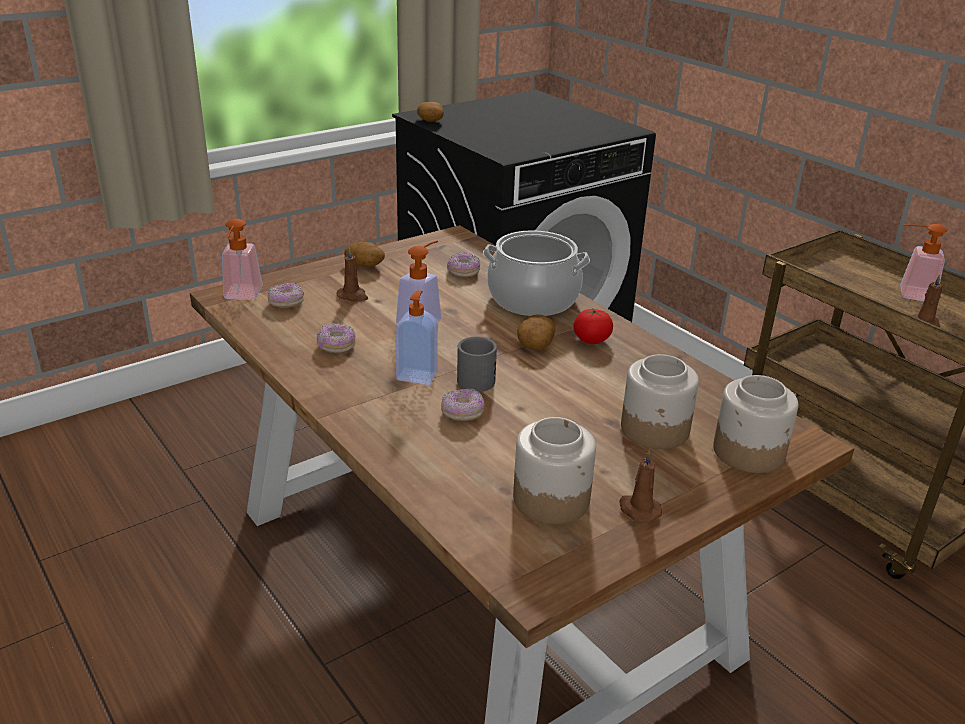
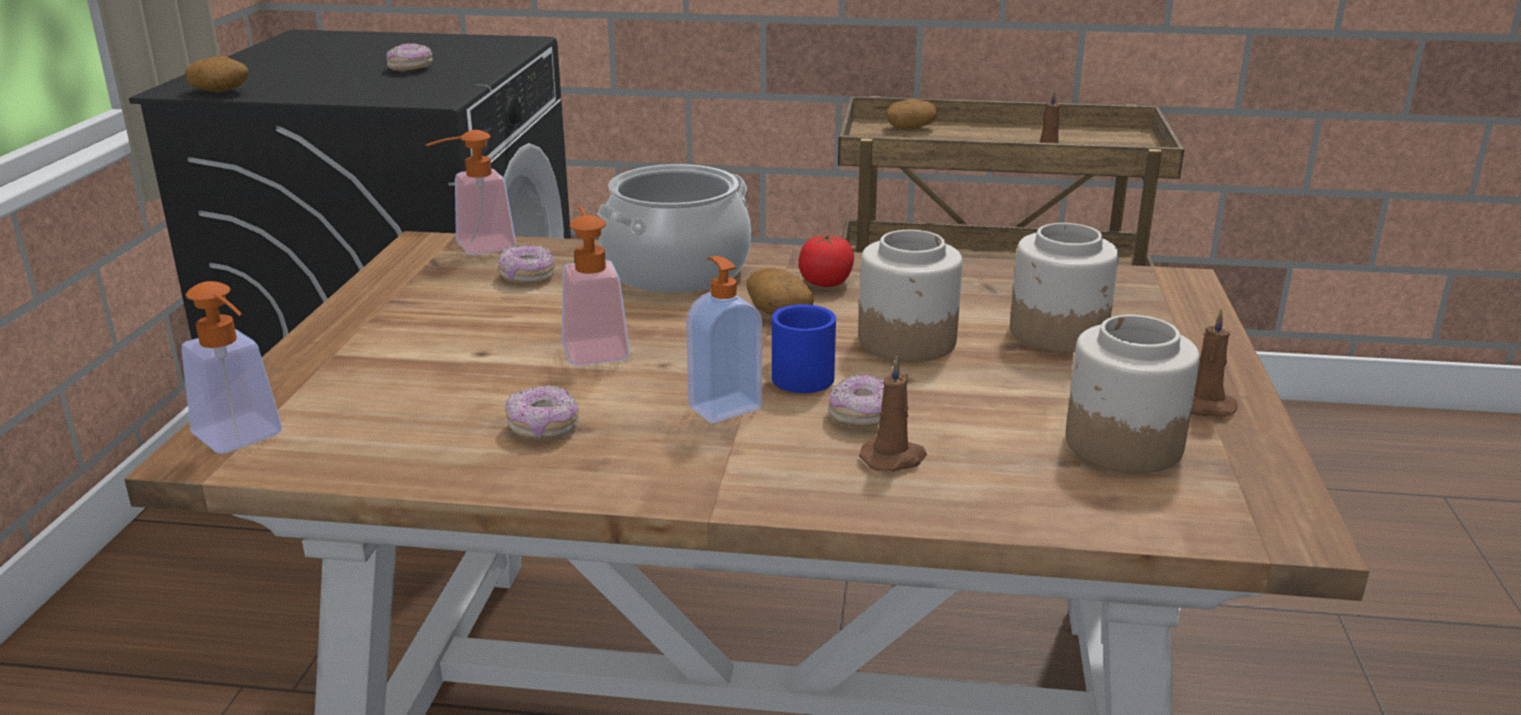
camera: 45 degrees left, 5 degrees down
donut [267,282,304,308] -> donut moved to [386,43,433,71]
brown candle [337,247,368,301] -> brown candle moved to [859,356,927,472]
potato [344,242,385,267] -> potato moved to [885,99,938,129]
grey mug [457,336,497,392] -> blue mug [772,304,836,393]
jar [713,375,798,473] -> jar moved to [858,230,963,362]
soap dispenser [900,224,947,301] -> soap dispenser moved to [425,130,516,255]

